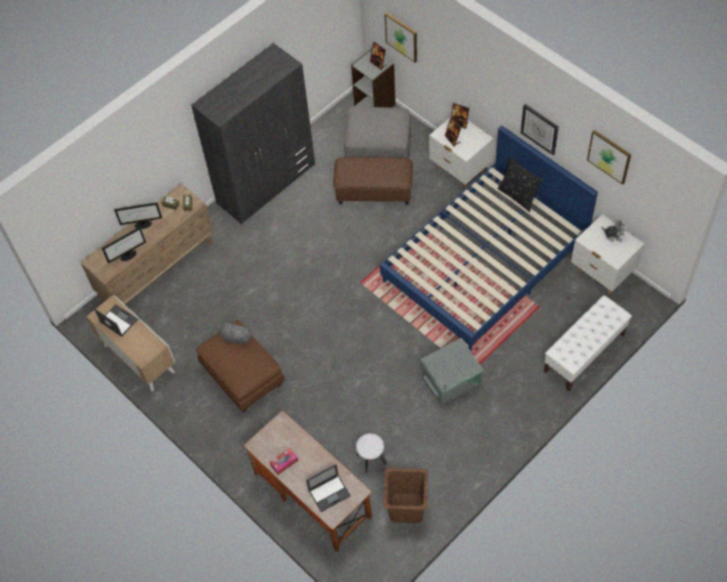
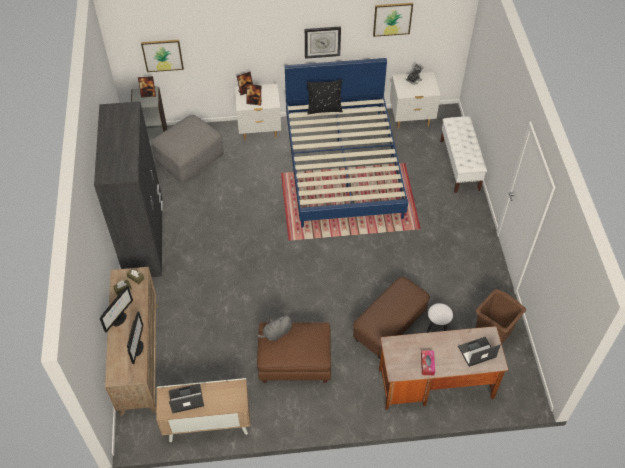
camera: 55 degrees left, 5 degrees down
laptop [306,464,351,512] -> laptop turned 120 degrees counterclockwise [458,337,501,367]
brown ottoman [333,157,413,205] -> brown ottoman moved to [353,277,430,359]
grey storage box [421,338,483,405] -> none

